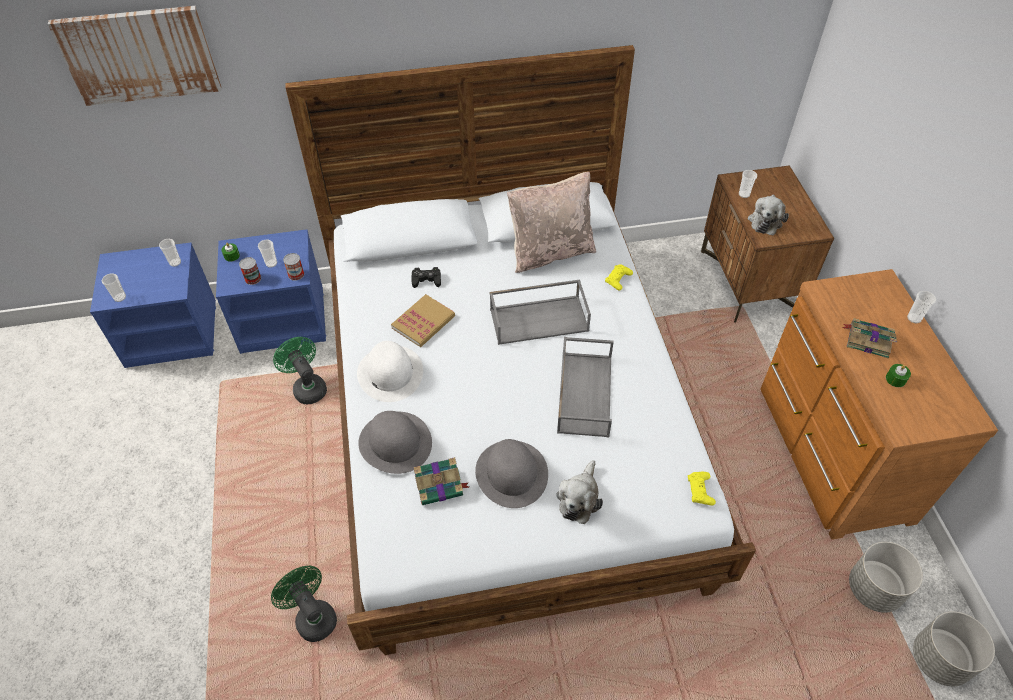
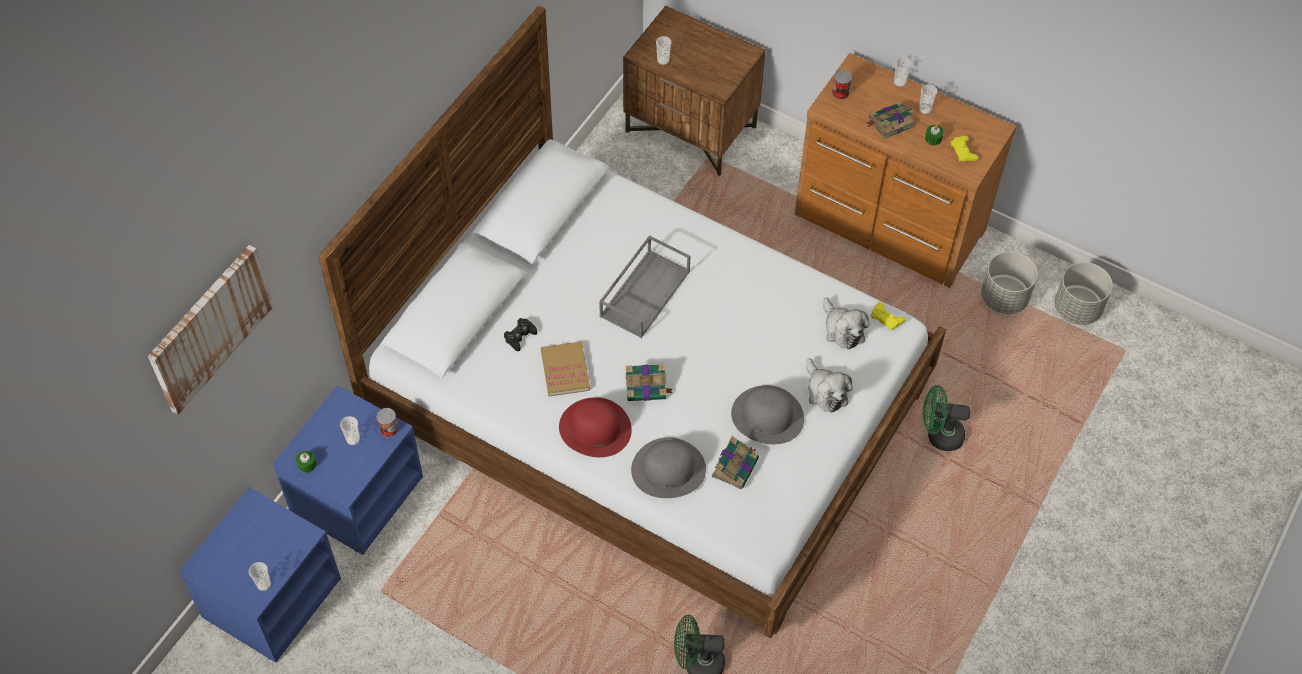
camera: 50 degrees left, 5 degrees up
cup [159,239,181,267] -> cup moved to [919,84,938,114]
can [239,257,261,285] -> can moved to [832,70,852,100]
green fan [273,337,327,404] -> green fan moved to [923,385,970,451]
white hat [357,341,423,402] -> red hat [559,397,632,457]
beige pillow [507,172,596,273] -> none
grey tray [557,337,614,438] -> none
yellow game controller [605,264,633,291] -> yellow game controller moved to [951,136,979,162]
plush toy [748,195,789,235] -> plush toy moved to [823,298,869,350]
none -> book [626,364,673,401]

